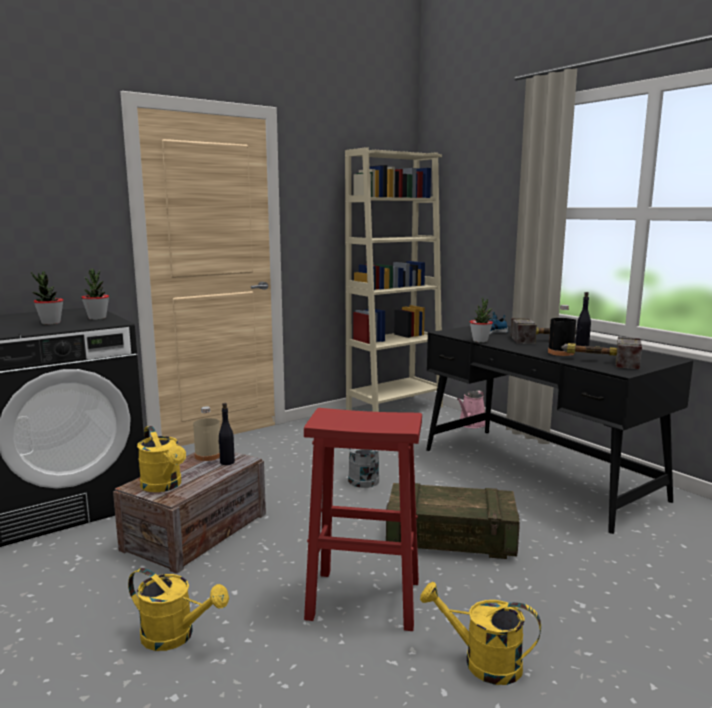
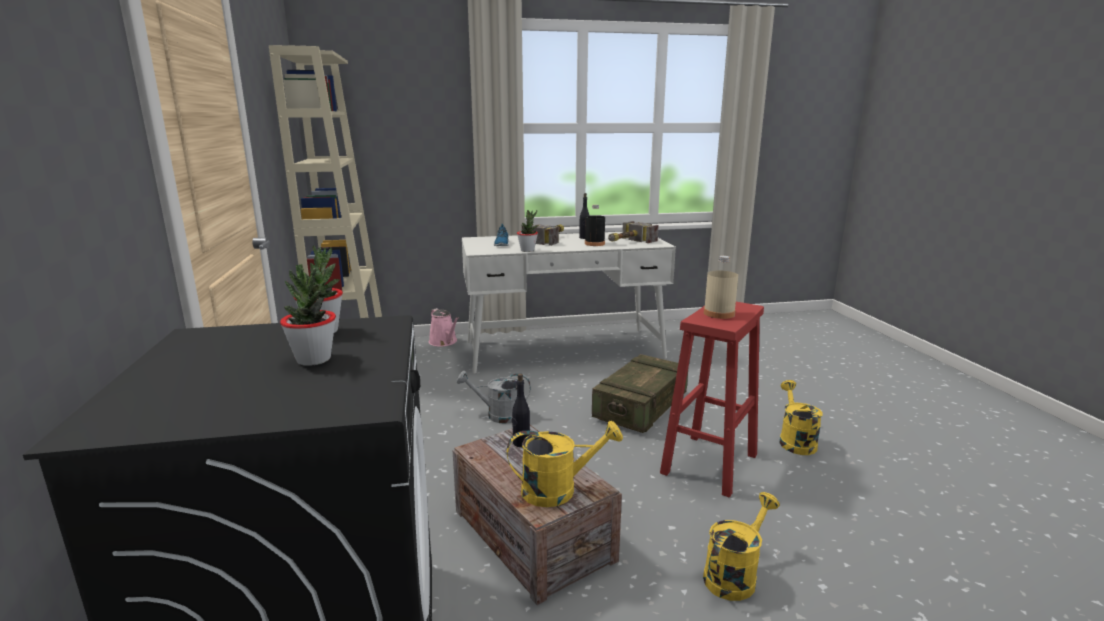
camera: 65 degrees left, 5 degrees up
beige bottle [193,406,220,461] -> beige bottle moved to [704,256,738,319]
yellow watering can [420,582,541,685] -> yellow watering can turned 135 degrees clockwise [779,380,823,455]
black desk [426,326,693,534] -> white desk [462,232,676,374]

